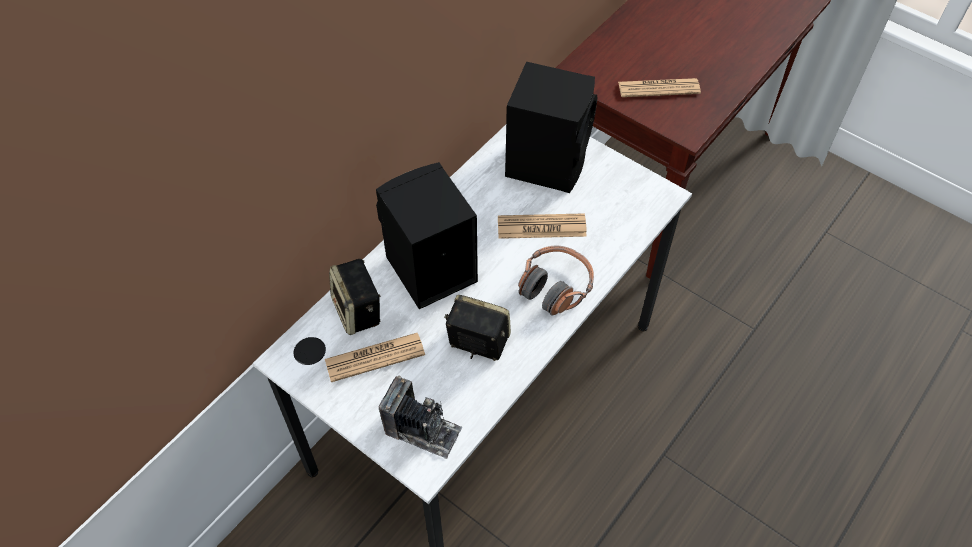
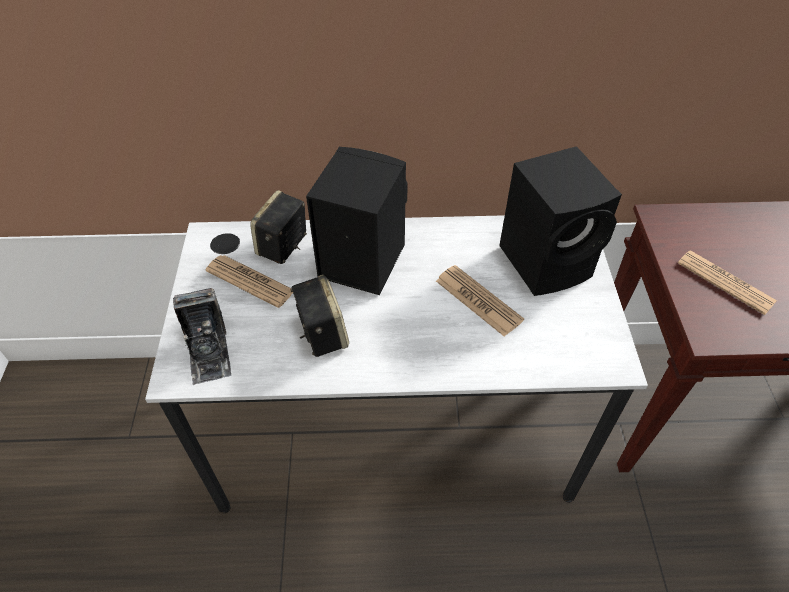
camera: 50 degrees right, 5 degrees down
headphones [518,246,594,316] -> none

